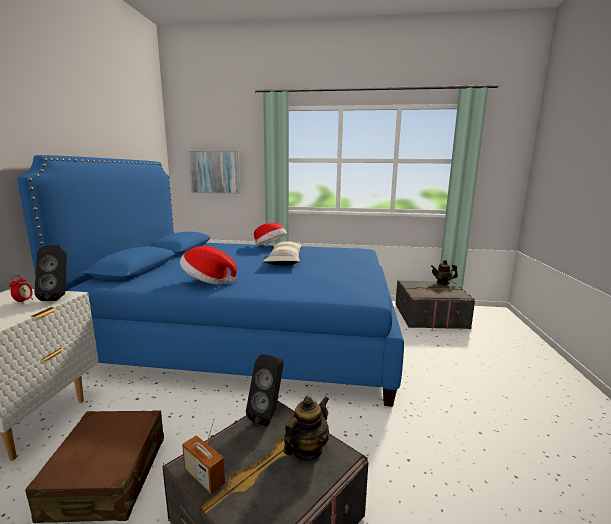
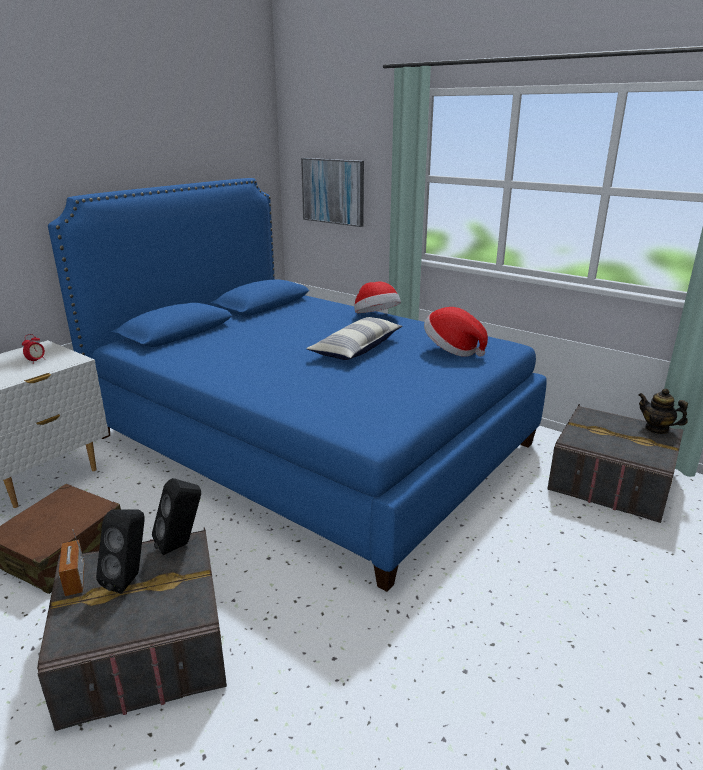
camera: 30 degrees right, 10 degrees up
black speaker [34,245,67,301] -> black speaker moved to [96,509,145,594]
hat [180,246,237,285] -> hat moved to [424,307,488,357]
teapot [283,396,329,461] -> none

